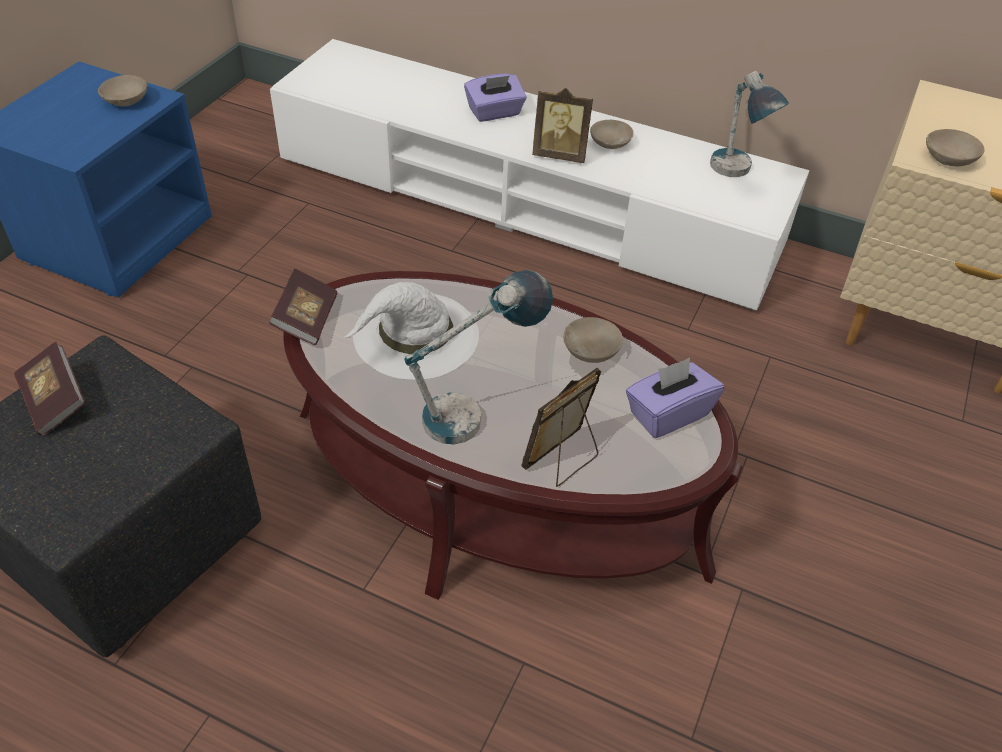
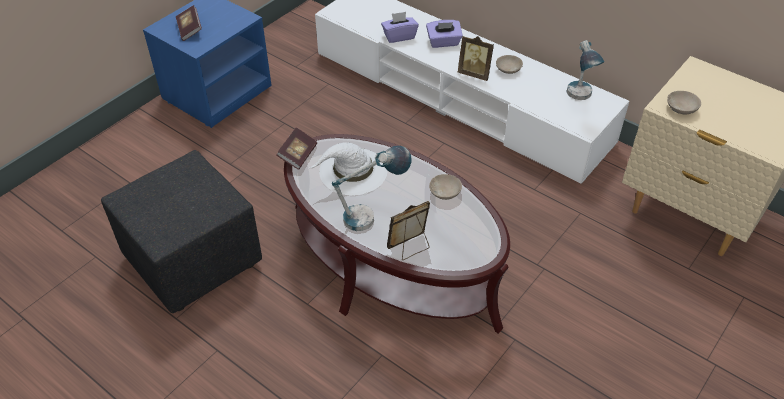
camera: 15 degrees right, 0 degrees up
book [14,342,85,436] -> book moved to [176,5,202,41]
beige bowl [98,75,147,106] -> none
purple tissue box [626,358,724,438] -> purple tissue box moved to [381,12,419,43]

